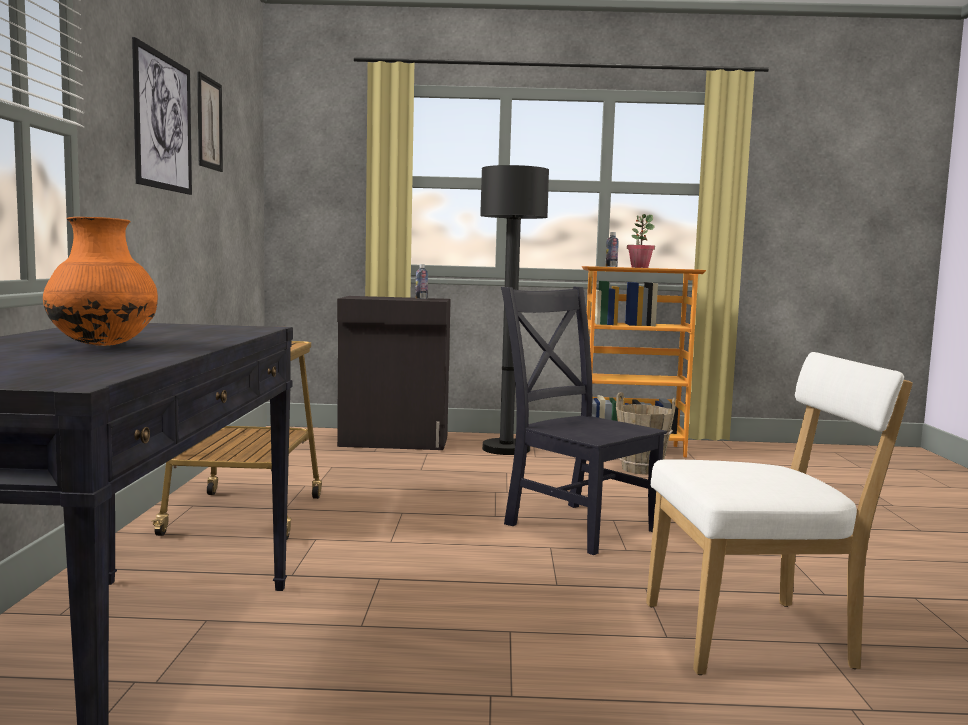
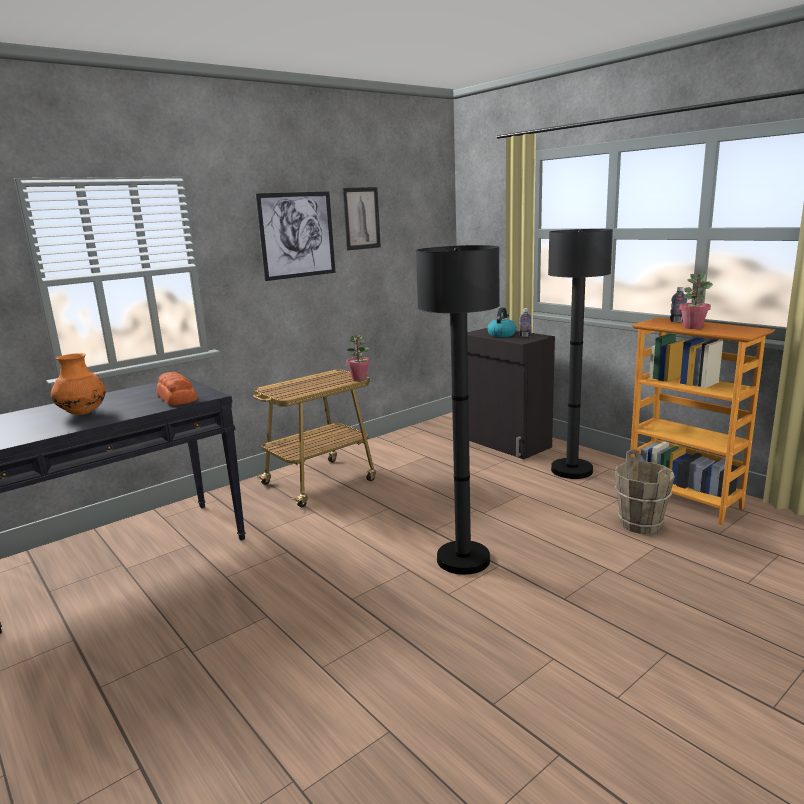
camera: 50 degrees right, 10 degrees up
black chair [501,287,667,555] -> black floor lamp [416,245,500,575]
white chair [646,352,913,675] -> none
none -> bread [157,372,198,406]
none -> potted plant [346,334,370,380]
none -> kettle [487,308,516,337]

